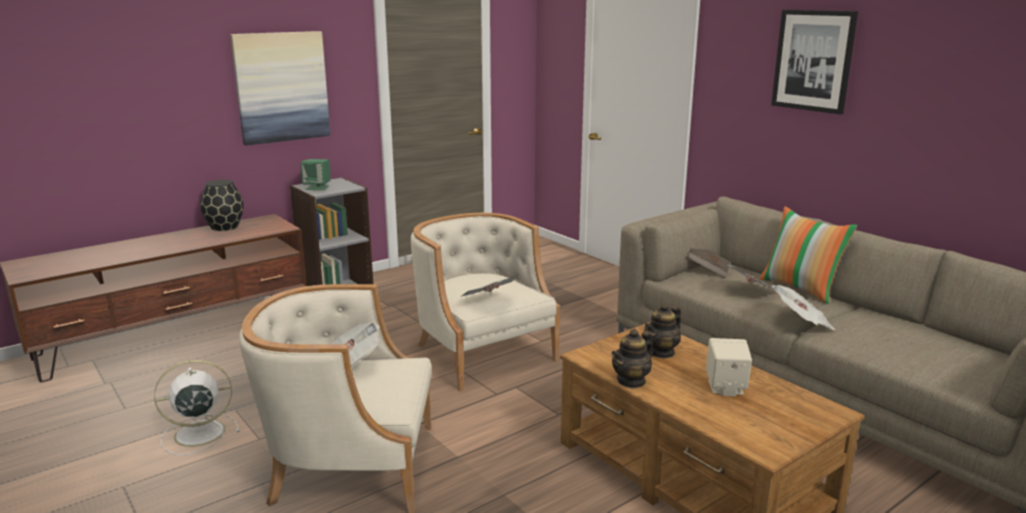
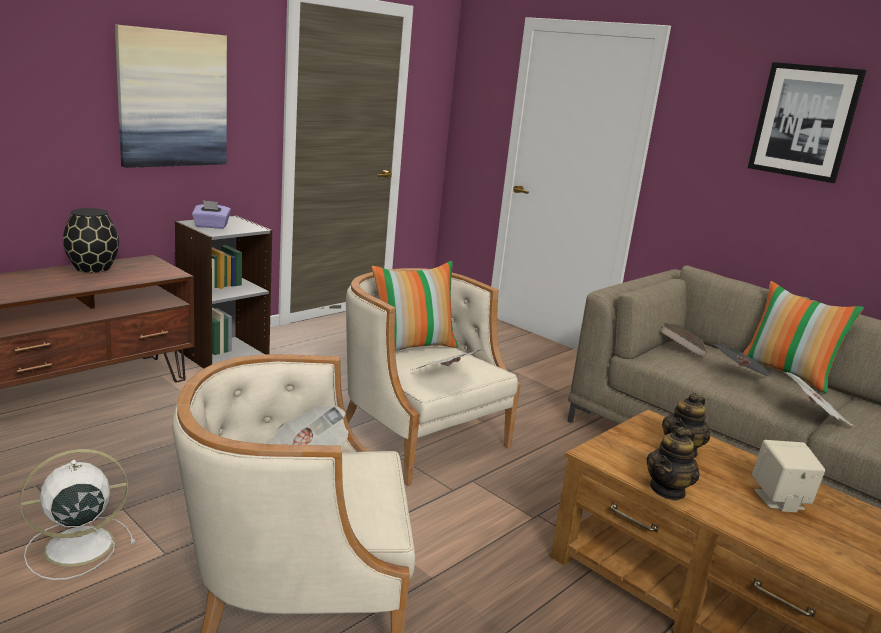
camera: 10 degrees left, 0 degrees up
green speaker [301,159,331,190] -> purple tissue box [192,200,231,229]
none -> pillow [371,261,458,351]

